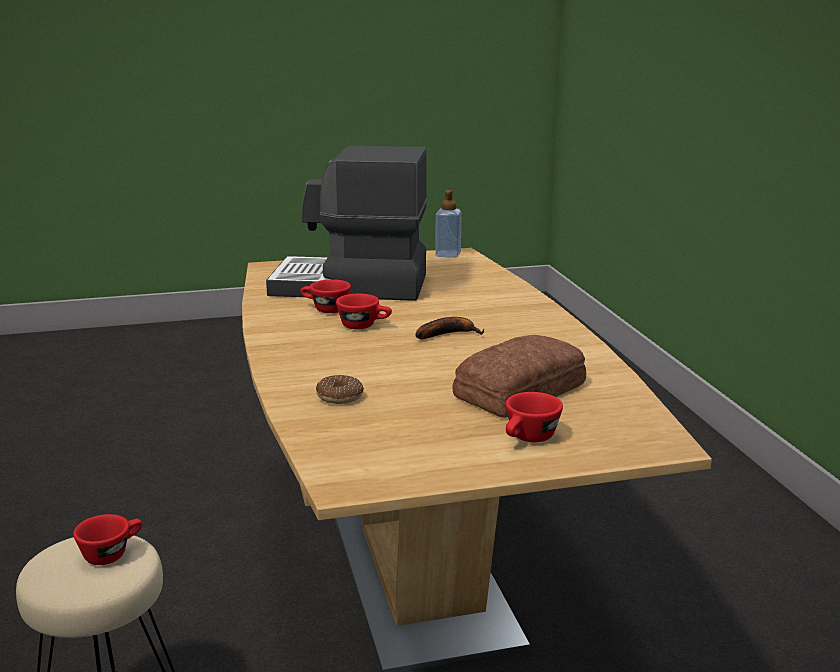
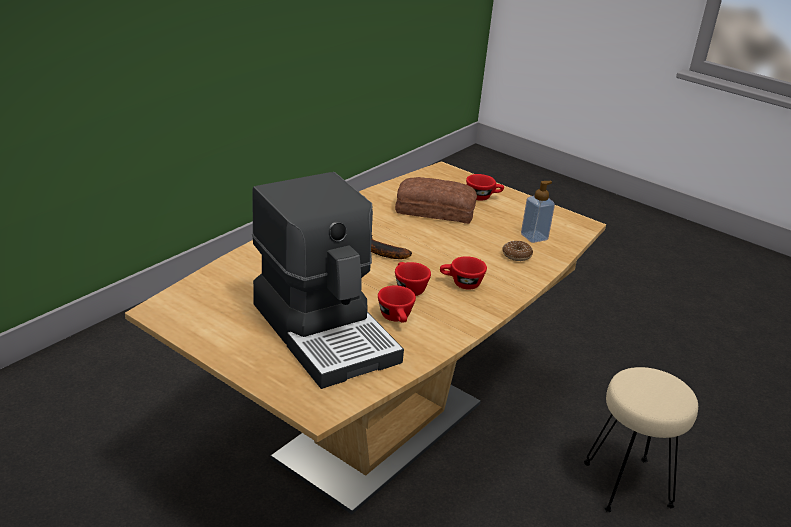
camera: 130 degrees left, 10 degrees up
red cup [73,514,142,565] -> red cup moved to [440,256,487,290]
soap dispenser [435,190,462,258] -> soap dispenser moved to [521,181,555,243]

